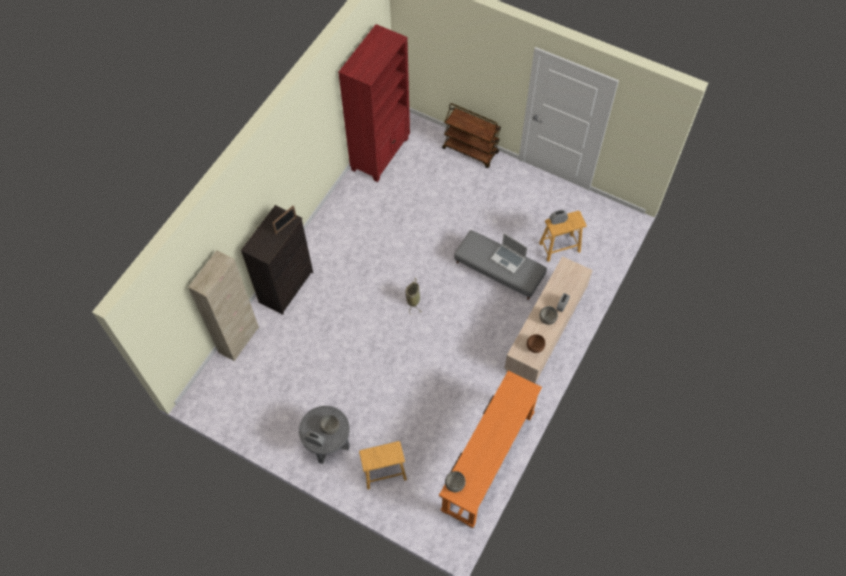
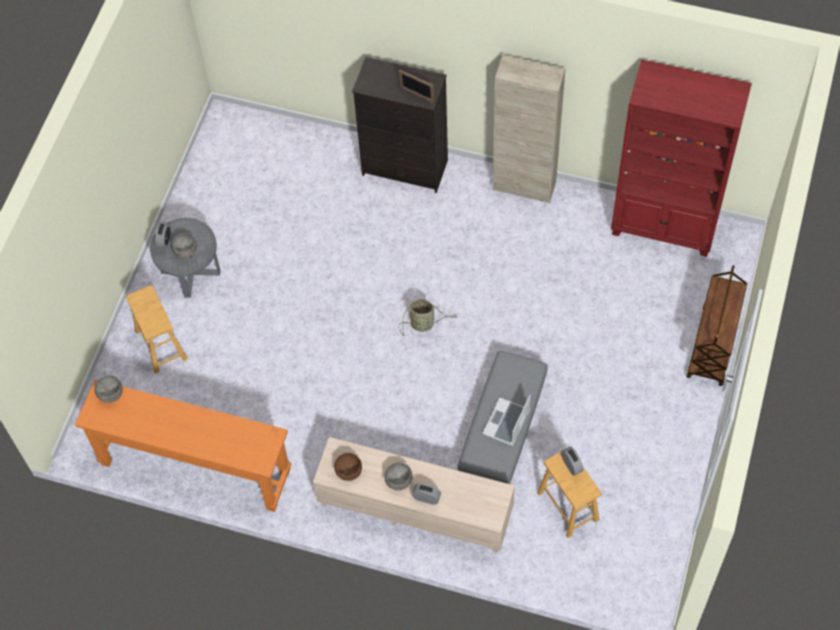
camera: 80 degrees right, 0 degrees up
beige cabinet [188,250,259,361] -> beige cabinet moved to [493,55,565,203]

